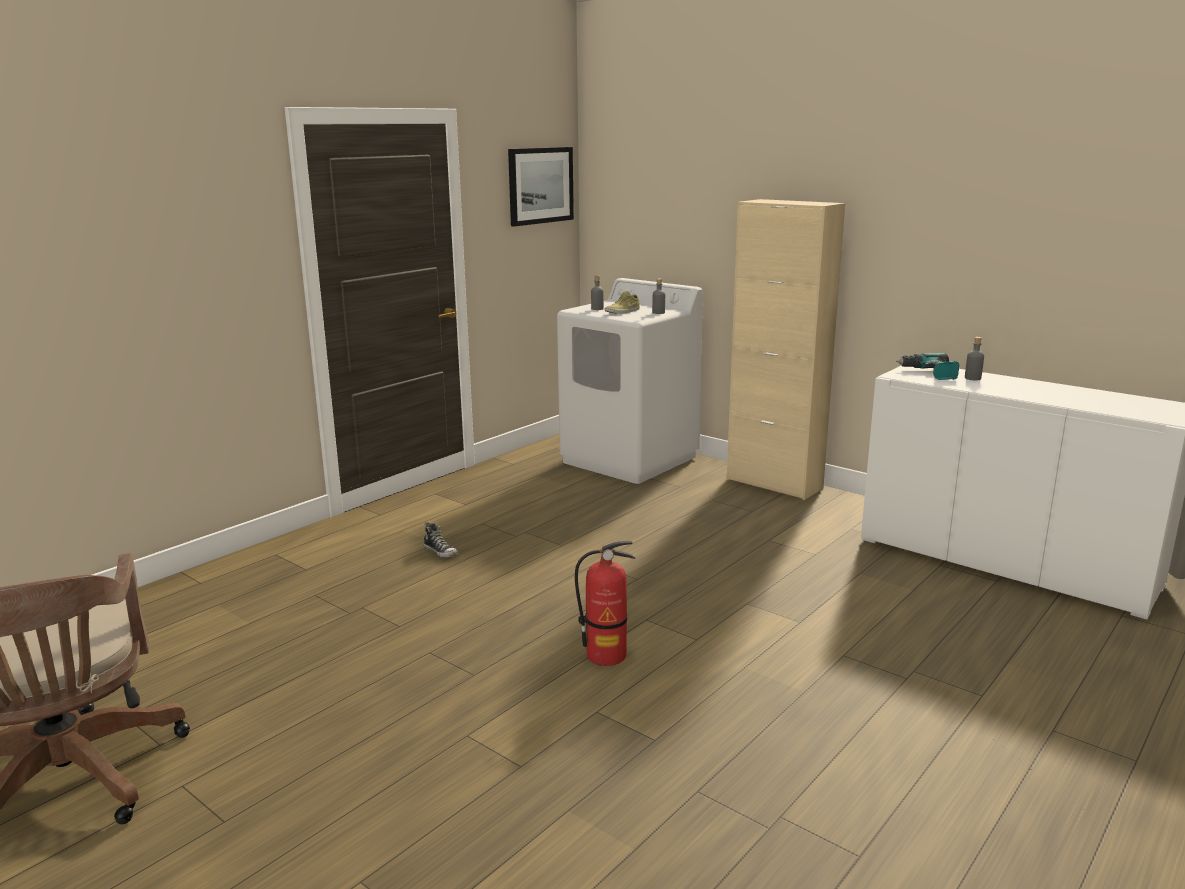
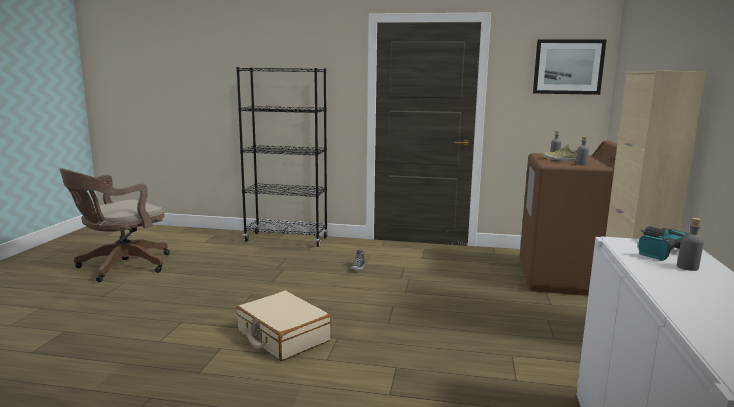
camera: 60 degrees right, 5 degrees down
white washing machine [557,278,703,484] -> brown washing machine [519,141,617,296]
fire extinguisher [575,541,635,666] -> beige suitcase [236,290,332,361]
none -> black bookcase [236,67,328,247]

